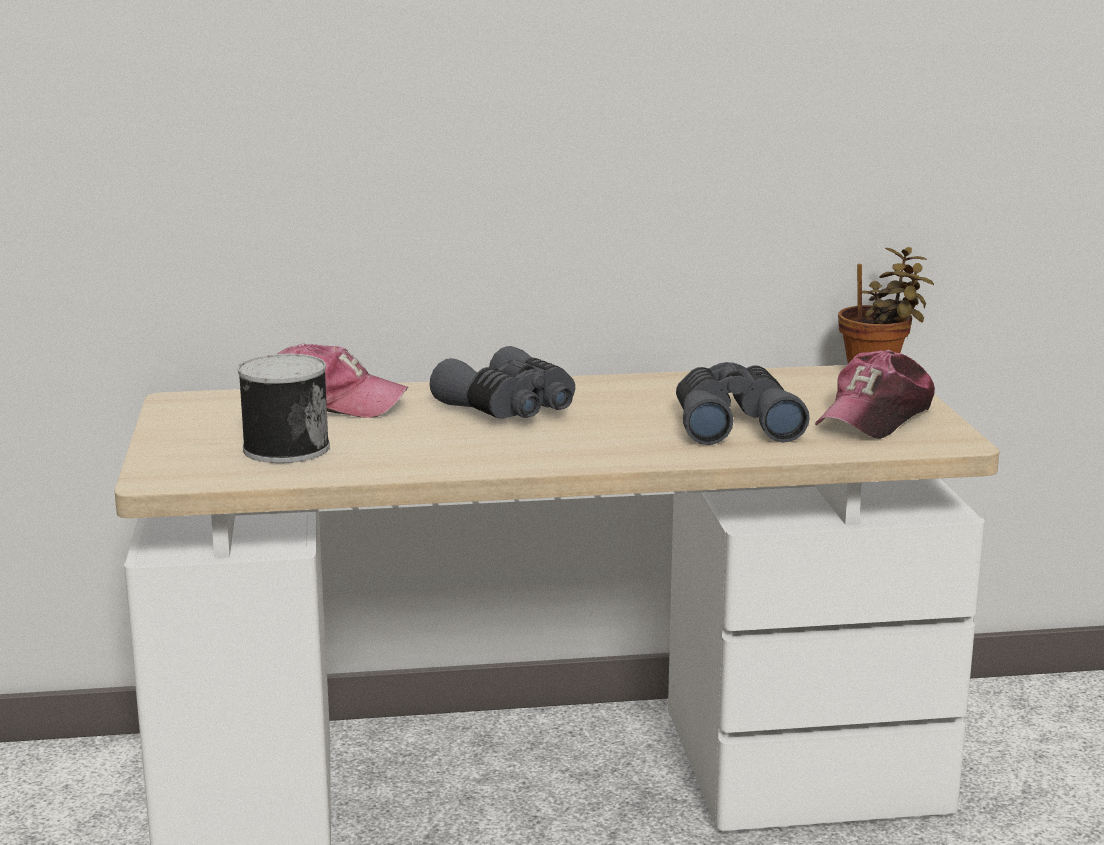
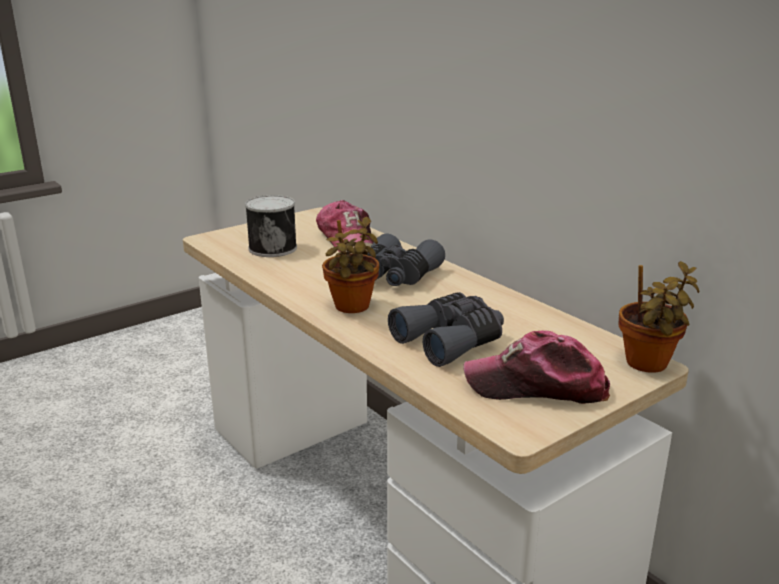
camera: 60 degrees right, 5 degrees up
none -> potted plant [322,217,379,313]

